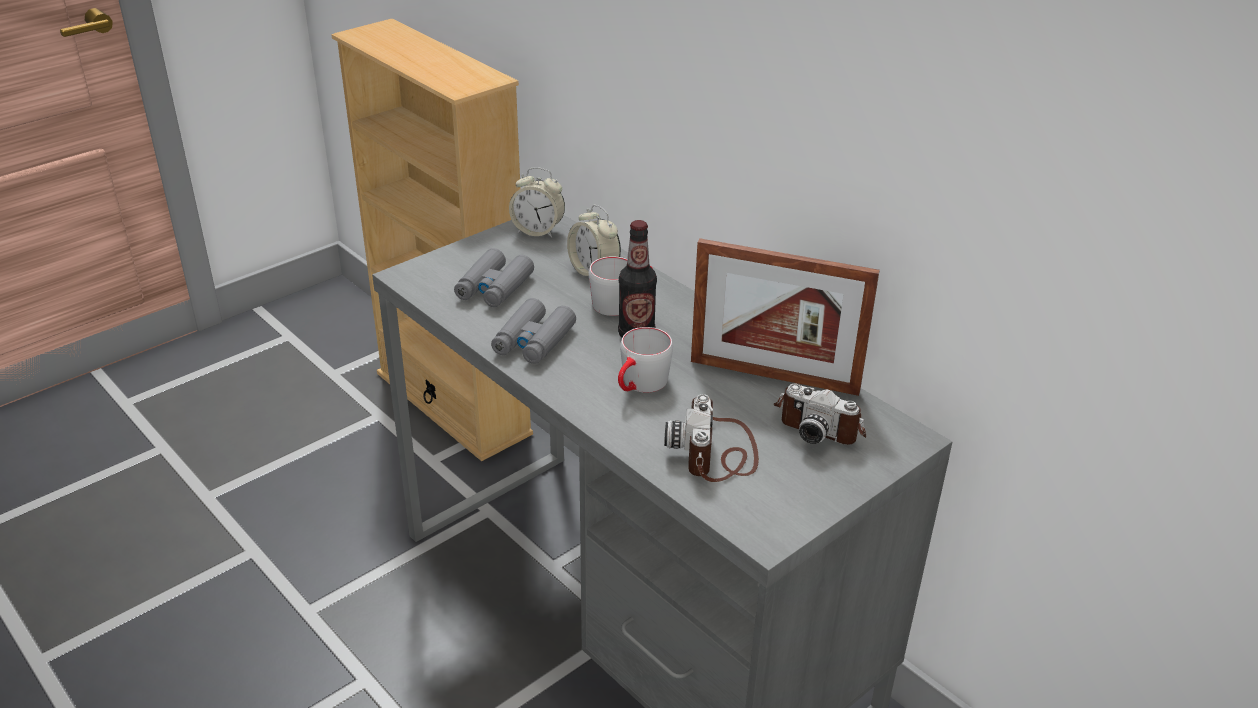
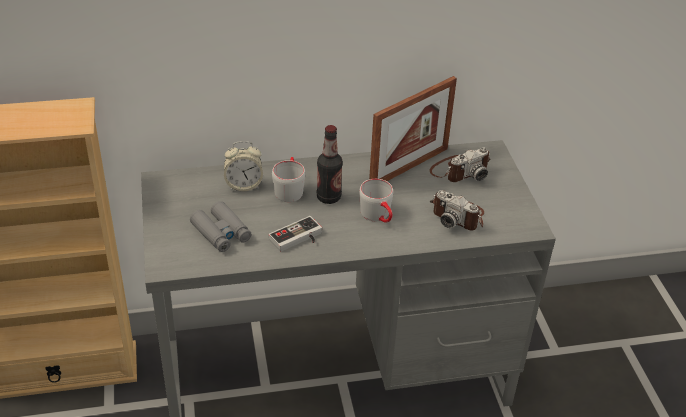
camera: 60 degrees left, 5 degrees up
grey binoculars [491,298,576,364] -> game controller [268,216,322,252]
alarm clock [509,167,565,238] -> none

